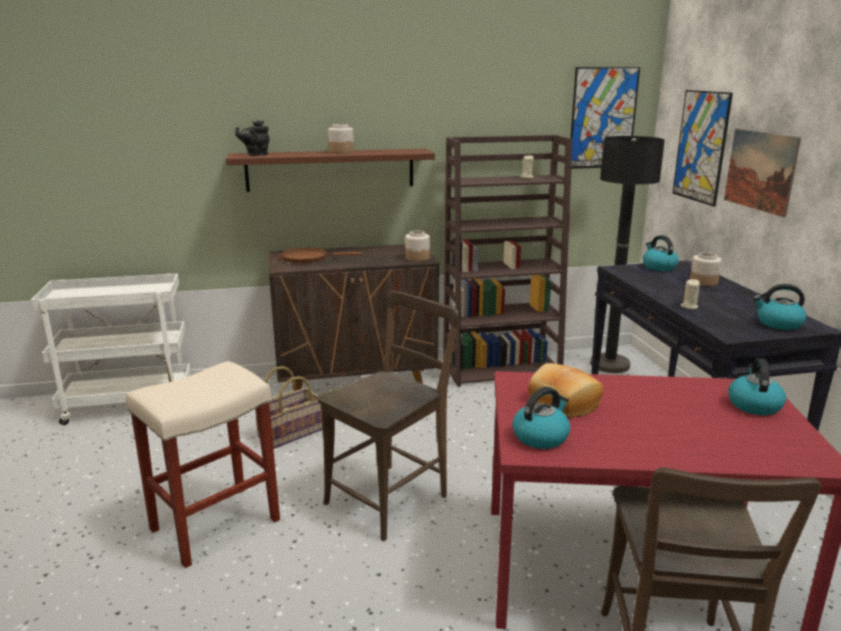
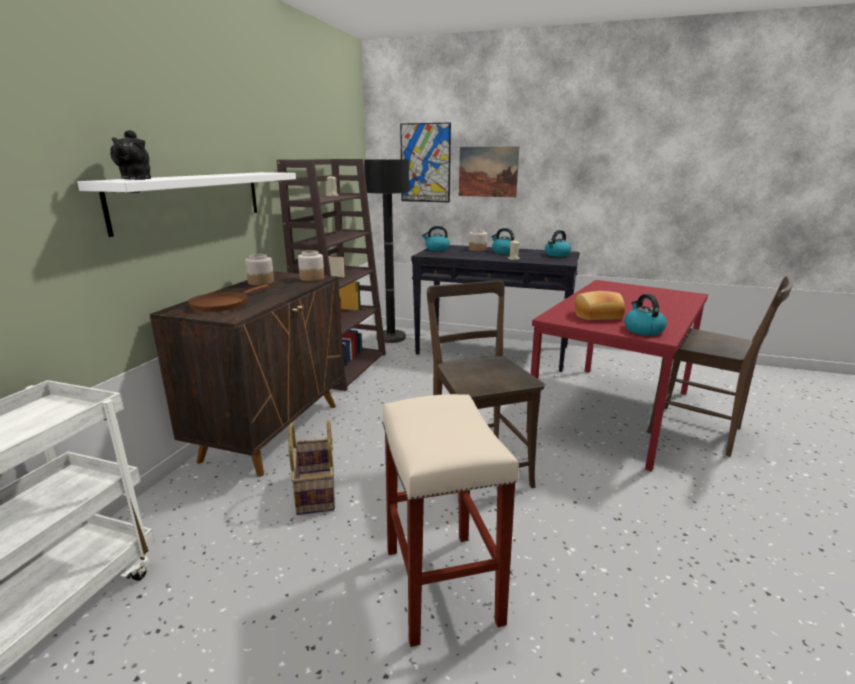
camera: 60 degrees left, 0 degrees up
brown shelf [226,149,435,192] -> white shelf [77,172,296,237]
jar [328,124,354,154] -> jar moved to [245,254,274,285]
picture [570,67,640,169] -> none
kettle [728,358,786,415] -> kettle moved to [491,228,514,254]

